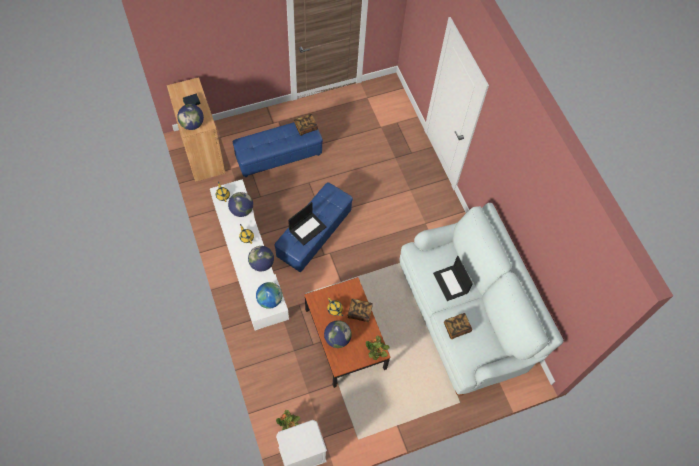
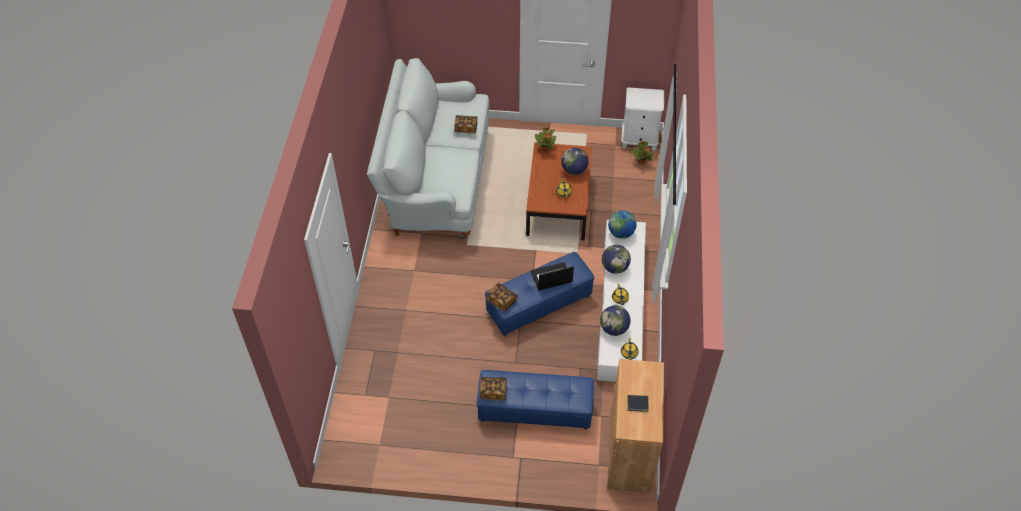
camera: 150 degrees left, 10 degrees down
globe [177,104,204,130] -> none
book [348,299,373,322] -> book moved to [486,283,518,311]
laptop [433,256,473,301] -> none

